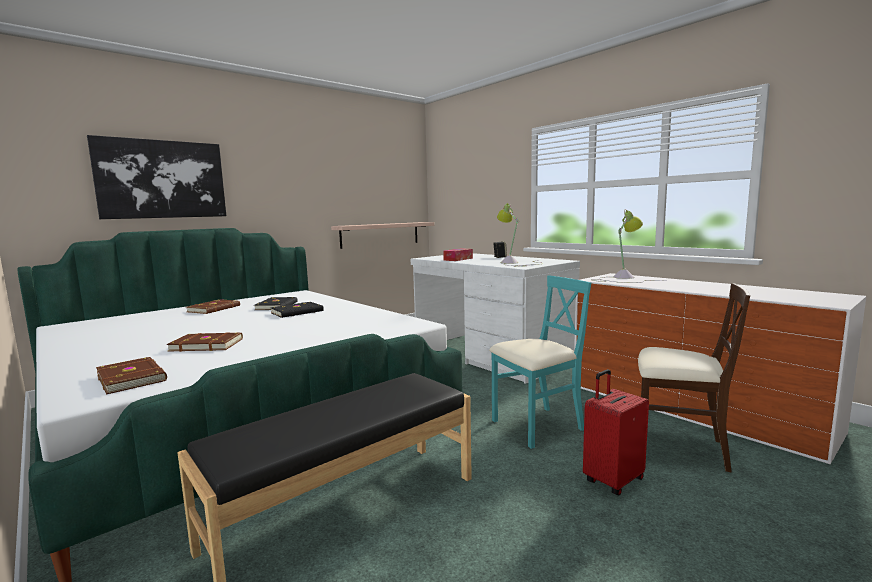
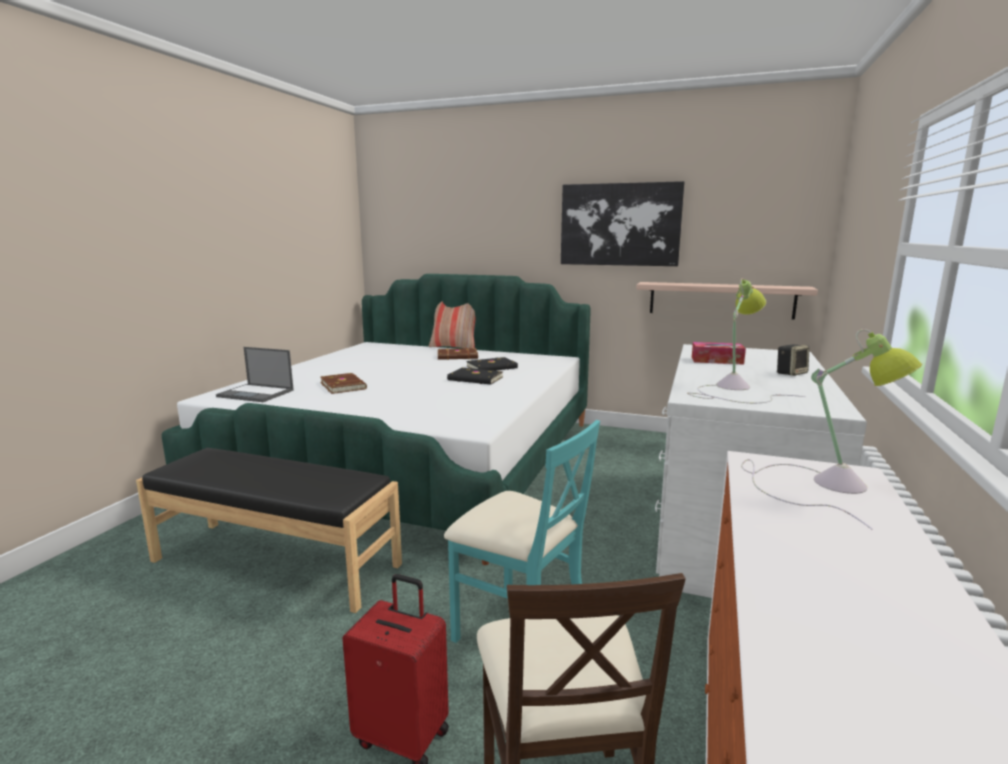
camera: 60 degrees right, 5 degrees up
picture [87,135,226,219] -> picture moved to [561,181,685,266]
brown book [96,357,167,394] -> laptop [216,347,294,402]
none -> pillow [429,301,476,348]

